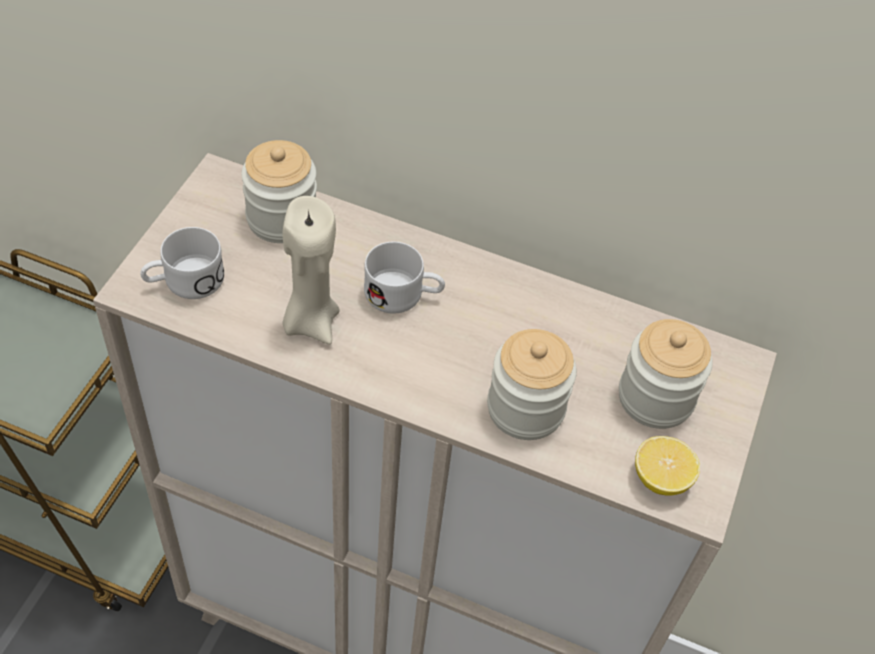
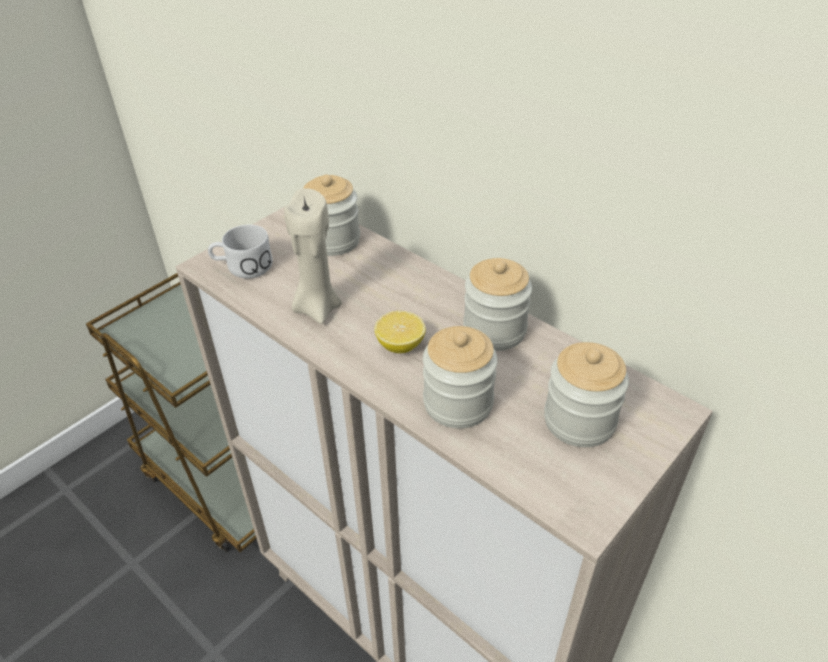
camera: 25 degrees right, 10 degrees down
white mug [364,242,445,314] -> none
lemon [635,436,700,496] -> lemon moved to [374,311,426,353]
none -> jar [463,258,532,351]

